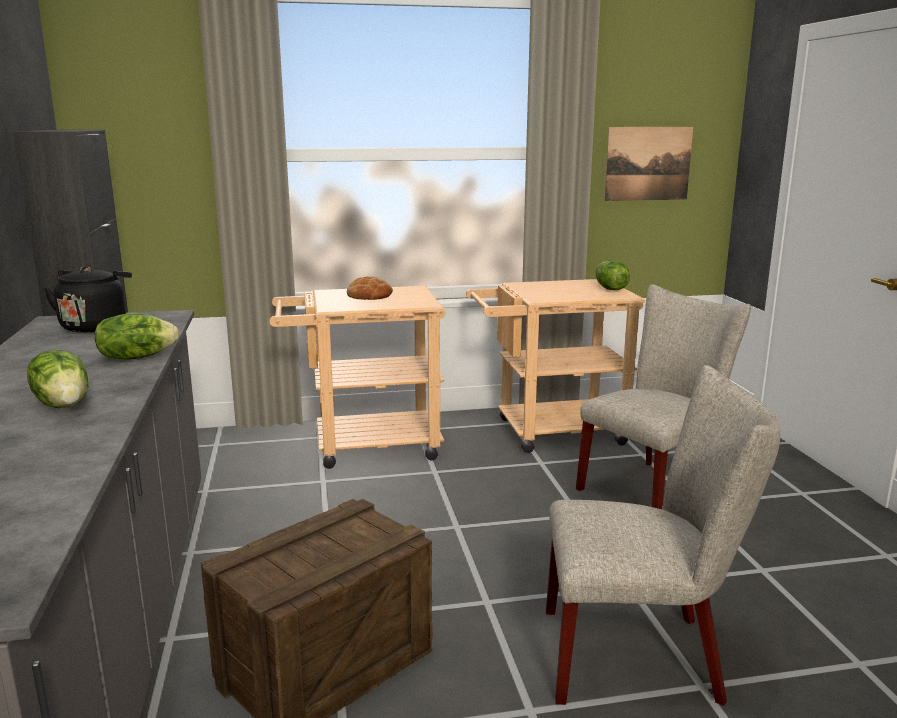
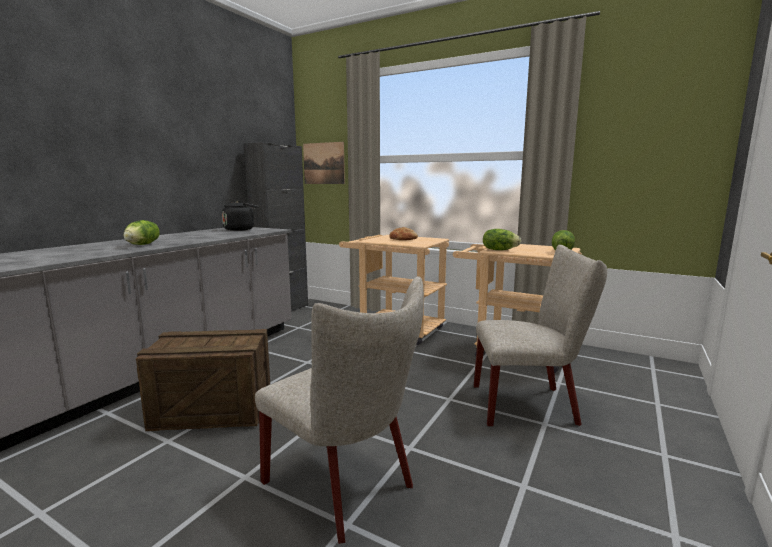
camera: 40 degrees right, 5 degrees down
lettuce [95,313,179,360] -> lettuce moved to [483,229,521,250]
picture [604,127,693,201] -> picture moved to [303,142,345,184]

